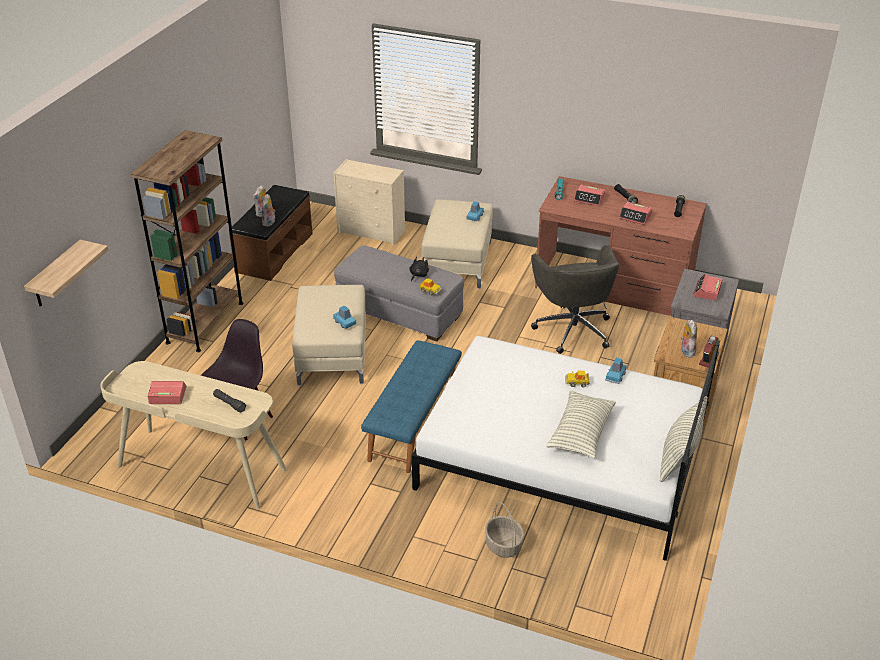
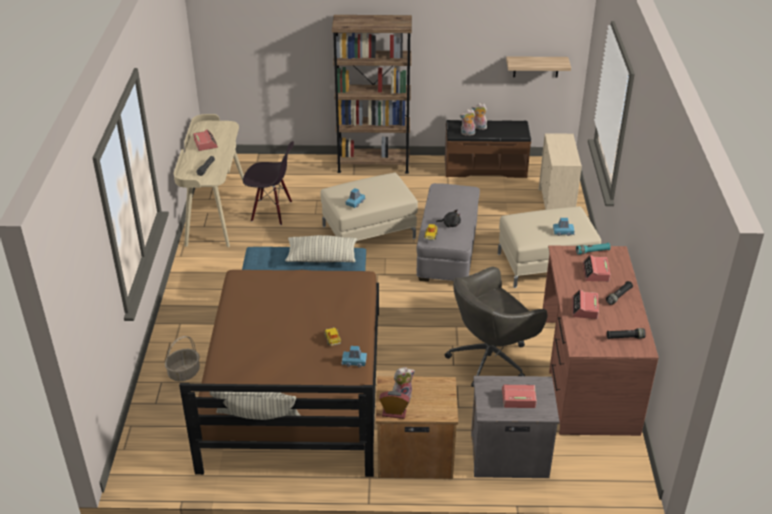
camera: 70 degrees right, 0 degrees up
shelf [24,240,108,307] -> shelf moved to [506,56,571,78]
white bed [412,336,720,561] -> brown bed [179,270,379,477]
pillow [546,391,616,458] -> pillow moved to [285,235,357,262]

